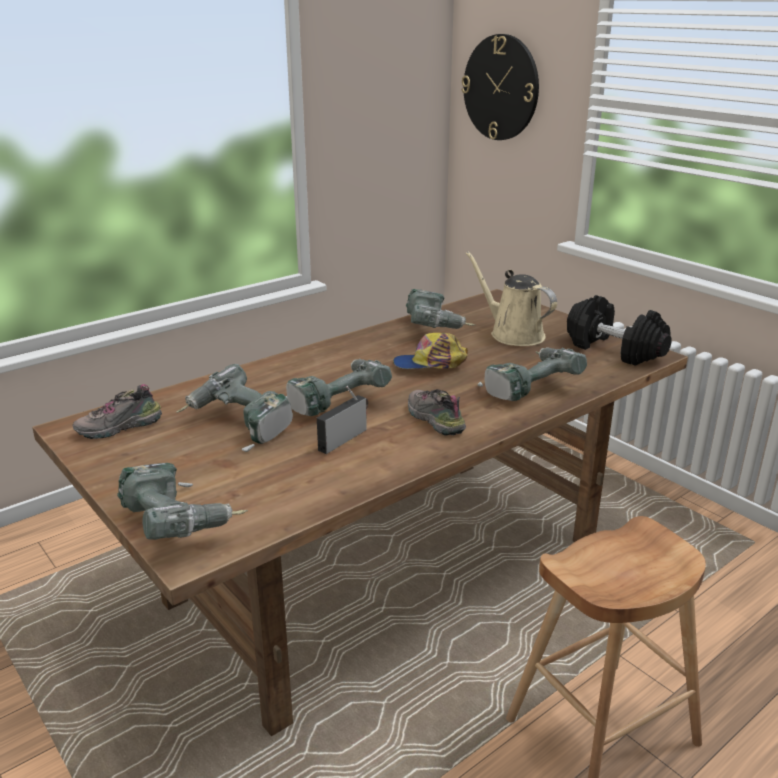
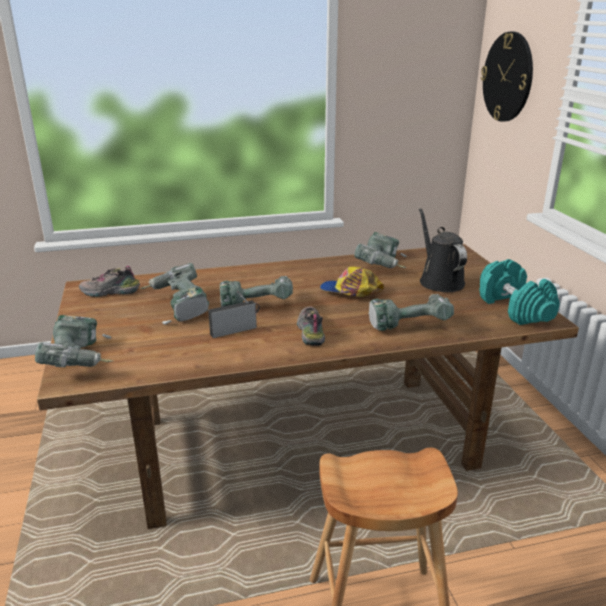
camera: 25 degrees right, 0 degrees up
beige watering can [465,251,557,346] -> black watering can [419,208,467,292]
black dumbbell [567,295,672,366] -> turquoise dumbbell [479,259,560,325]

